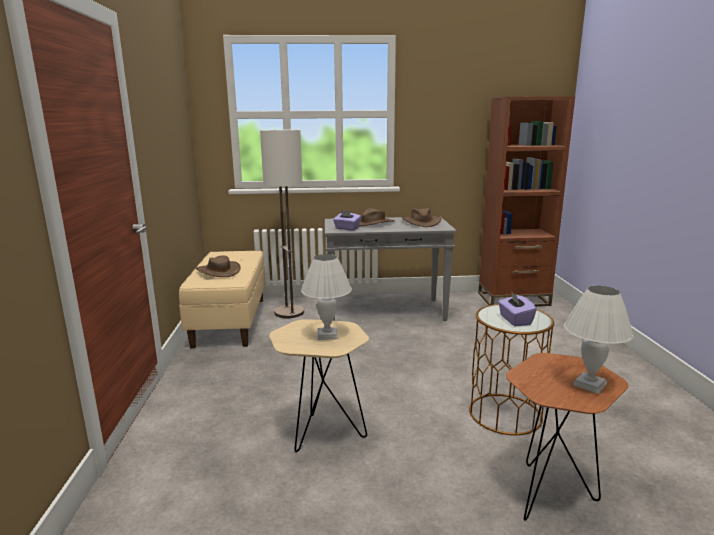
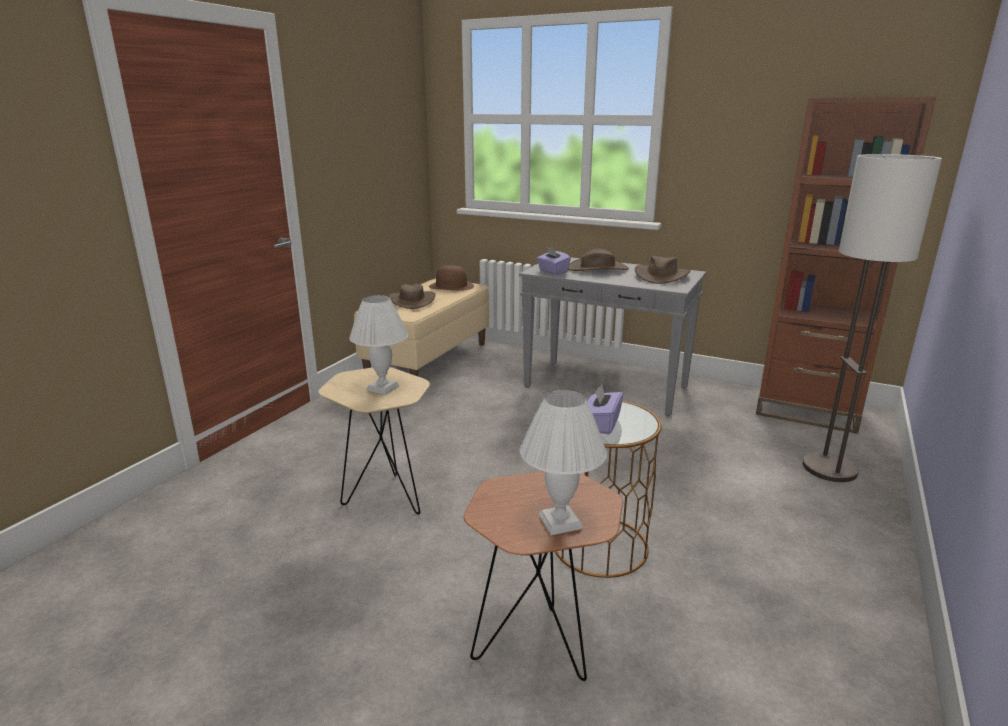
camera: 30 degrees right, 5 degrees up
floor lamp [260,130,304,318] -> floor lamp moved to [803,154,942,482]
none -> brown hat [429,265,474,291]

